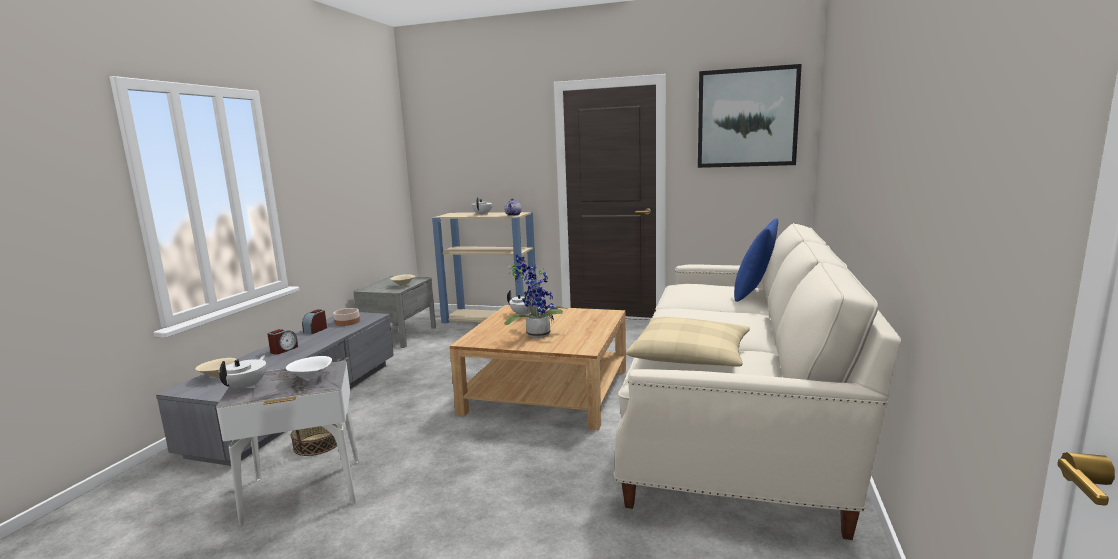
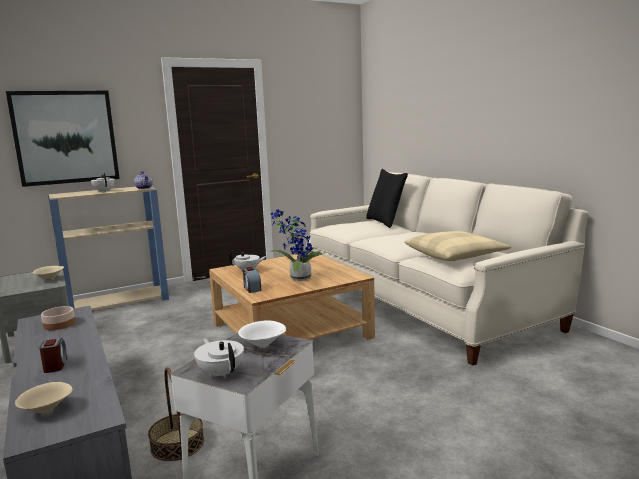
camera: 45 degrees left, 0 degrees up
alarm clock [302,309,327,334] -> alarm clock moved to [243,267,261,293]
picture [698,64,802,168] -> picture moved to [6,91,120,187]
blue pillow [734,218,778,302] -> black pillow [366,169,408,228]

